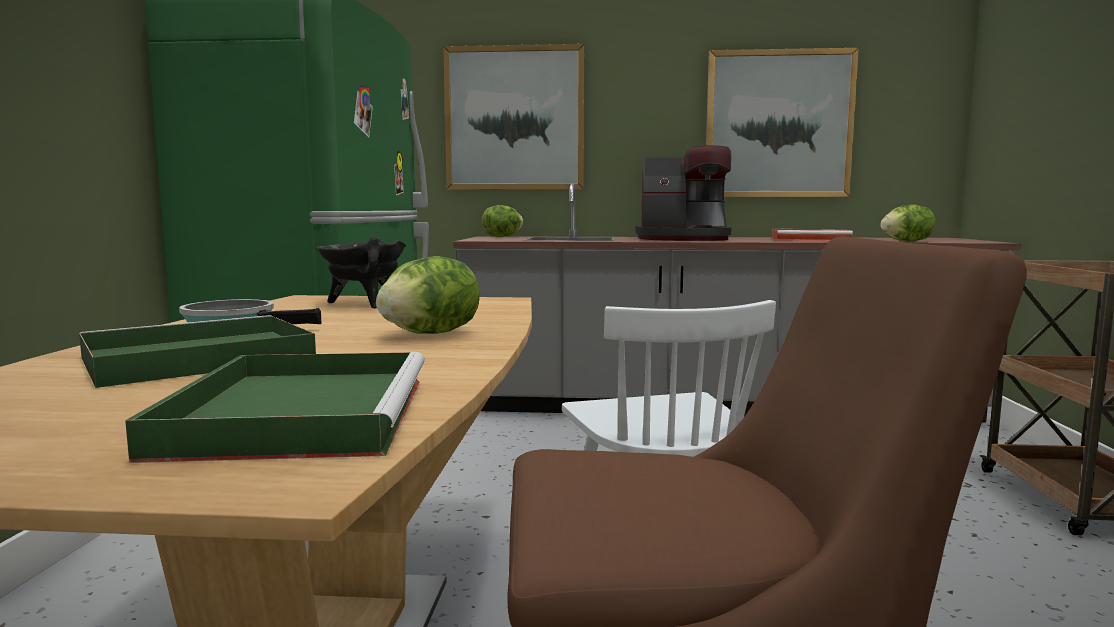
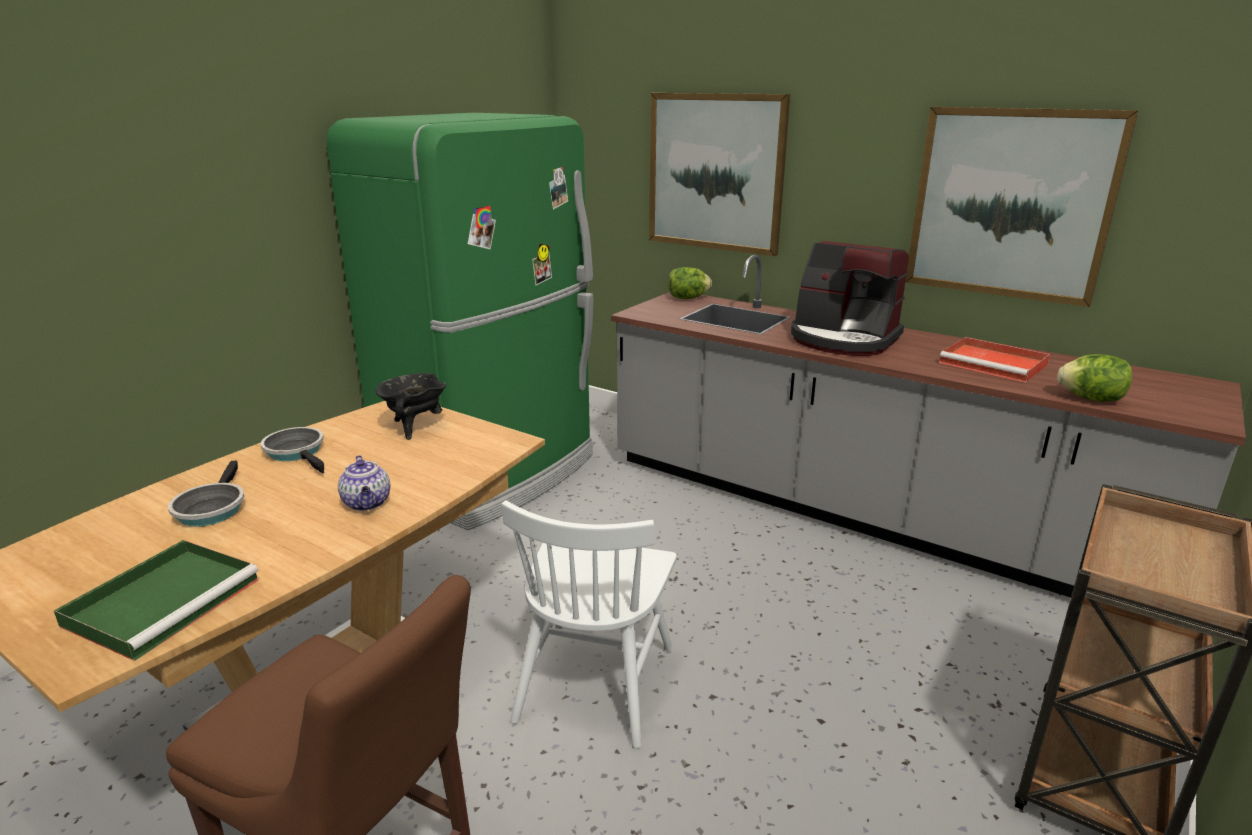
camera: 30 degrees right, 15 degrees up
green tray [79,315,316,388] -> frying pan [168,461,244,527]
lettuce [376,256,480,334] -> teapot [338,455,390,511]

